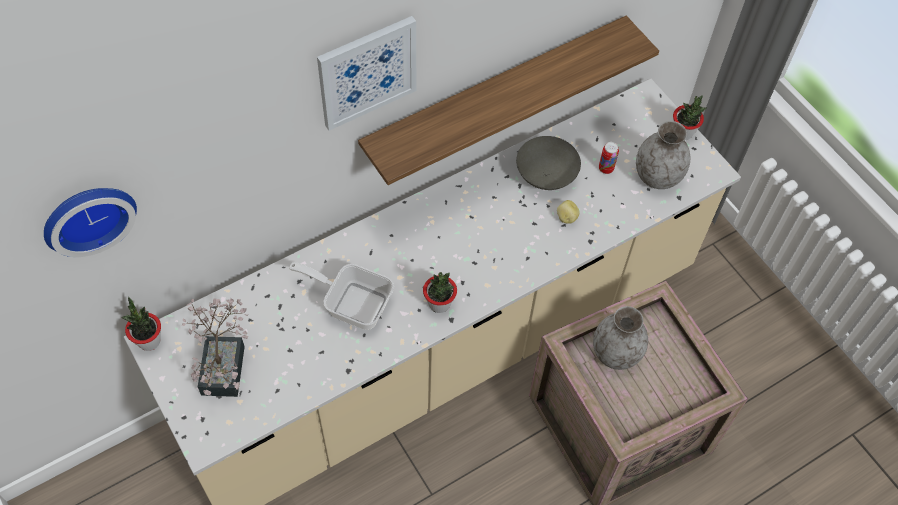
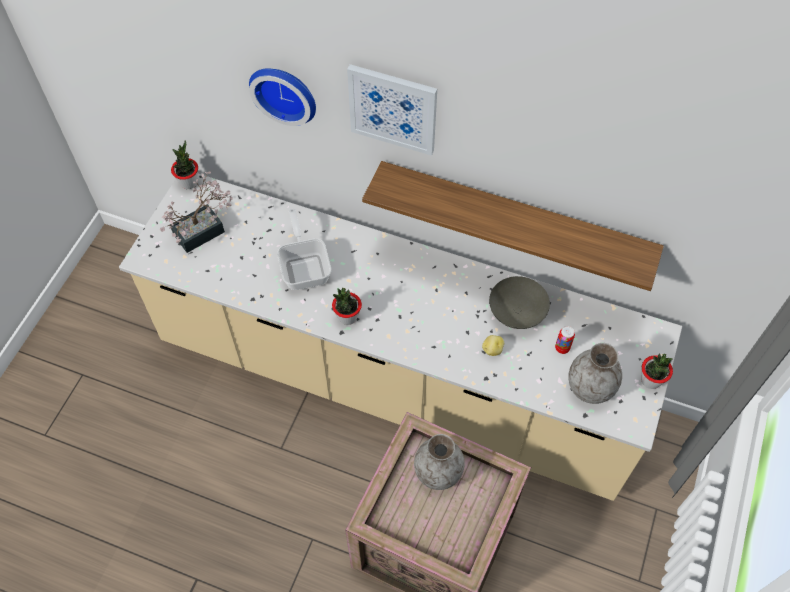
camera: 55 degrees right, 0 degrees up
wall clock [44,188,137,257] -> wall clock moved to [249,68,316,126]

